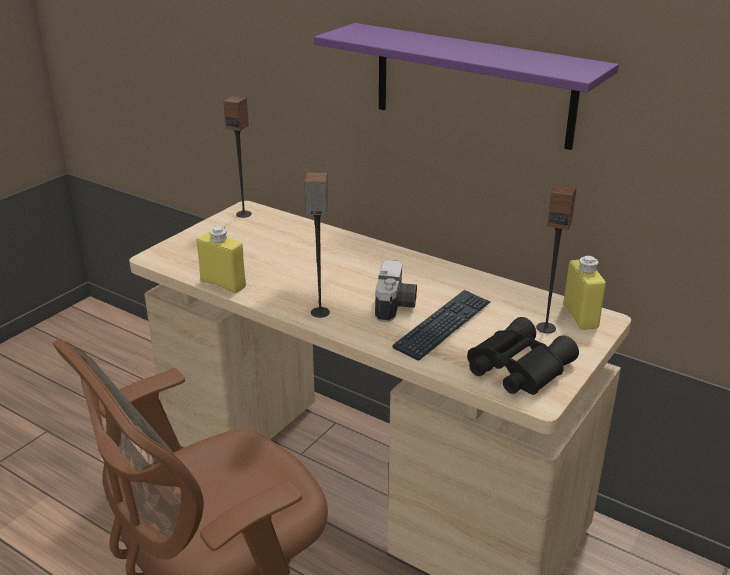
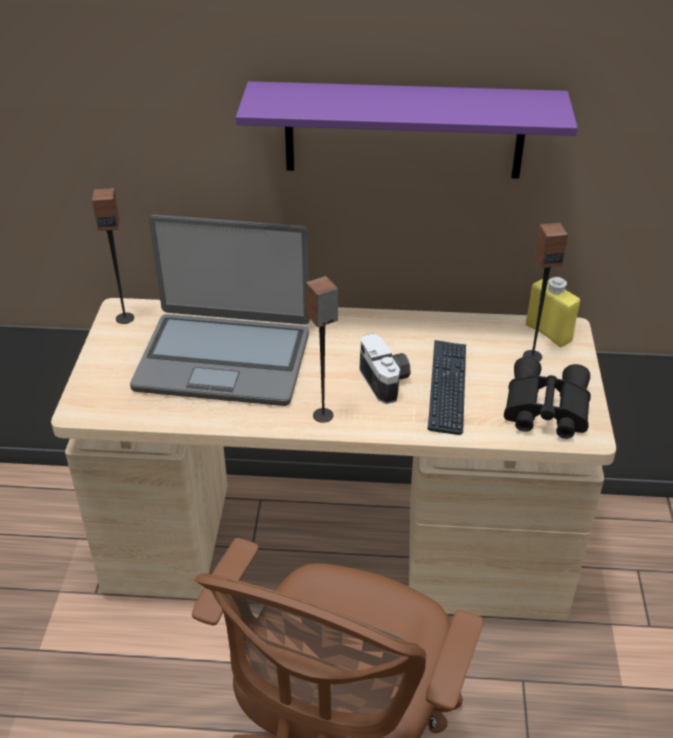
camera: 30 degrees left, 10 degrees up
yellow bottle [196,226,246,293] -> none
none -> laptop [130,215,310,406]

